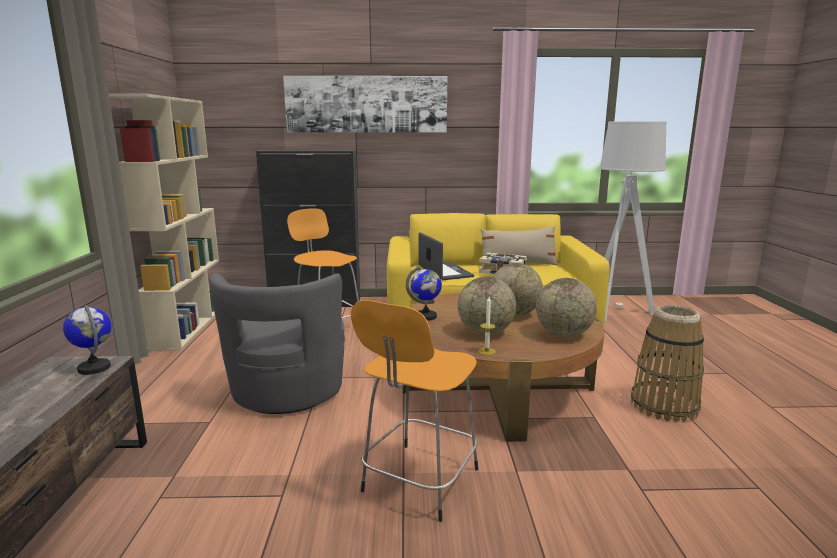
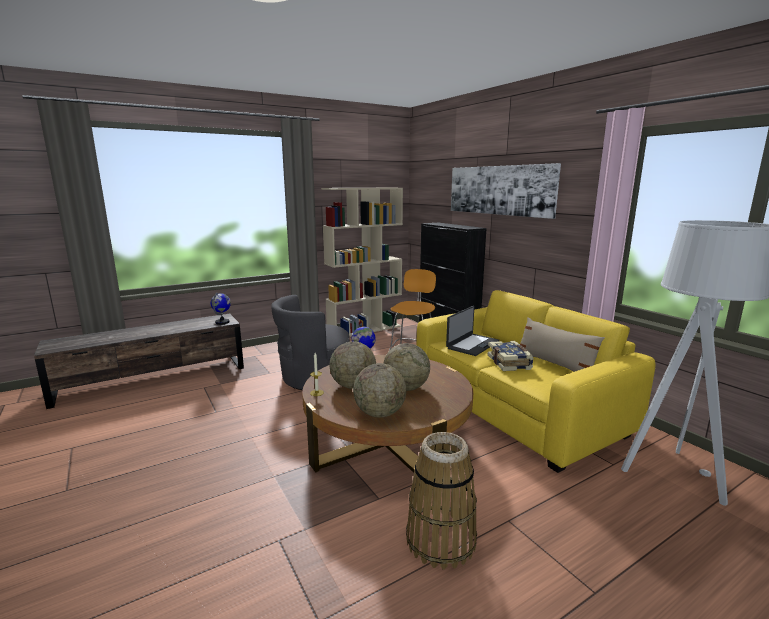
camera: 60 degrees right, 0 degrees up
orange stool [351,300,478,522] -> none

